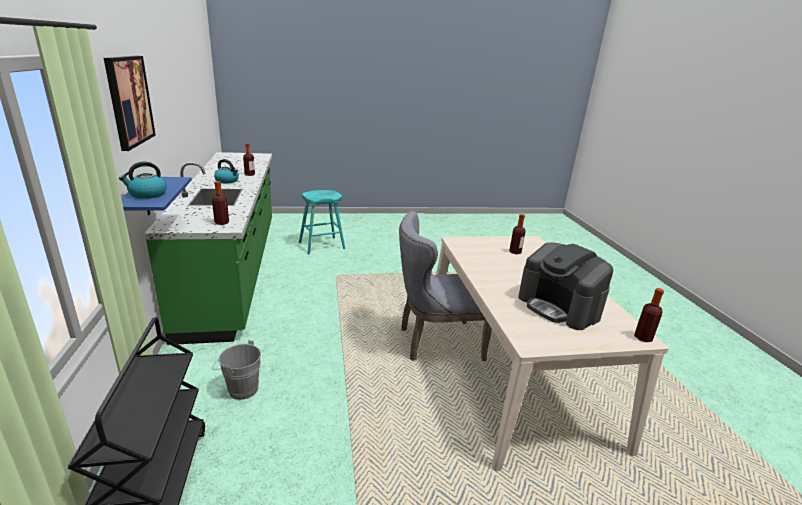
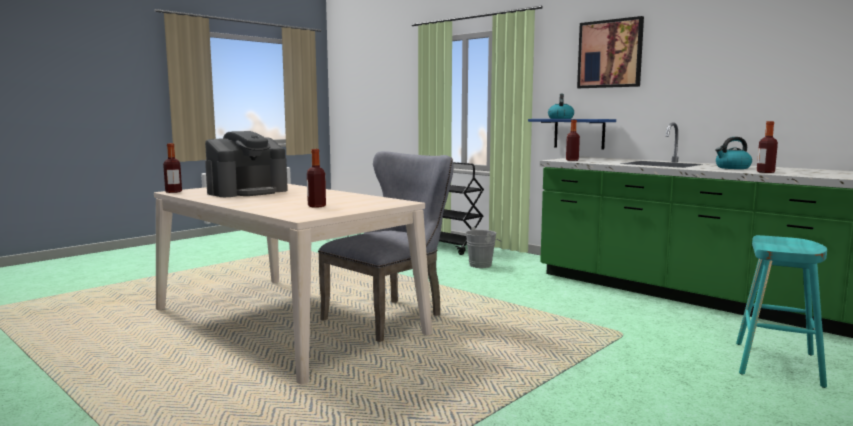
camera: 145 degrees right, 15 degrees down
coffee machine [518,243,613,330] -> coffee machine turned 120 degrees clockwise [205,131,288,197]

